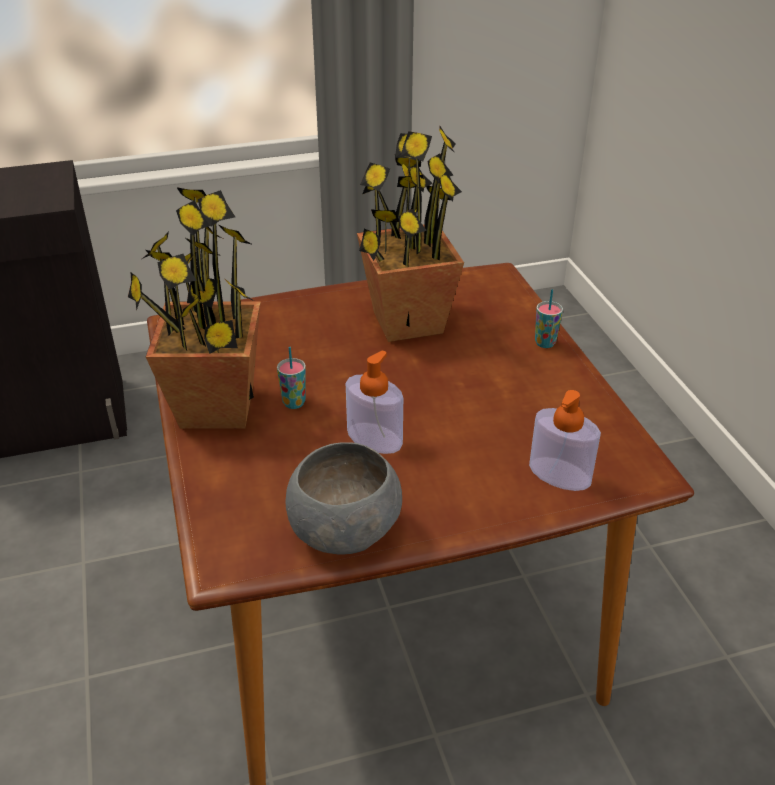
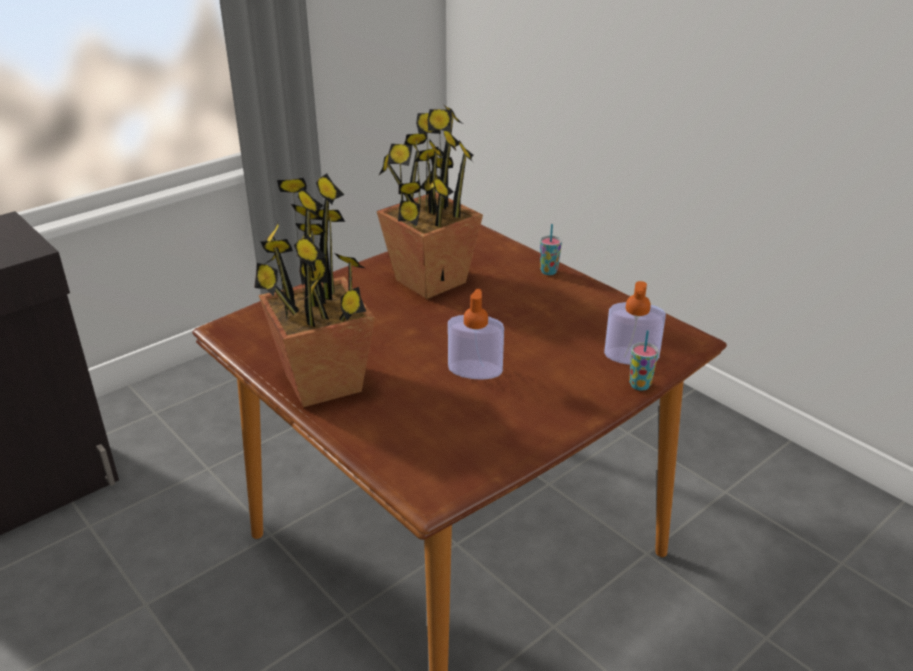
camera: 25 degrees left, 5 degrees down
cup [277,347,306,409] -> cup moved to [629,330,659,391]
grey bowl [285,442,402,555] -> none

